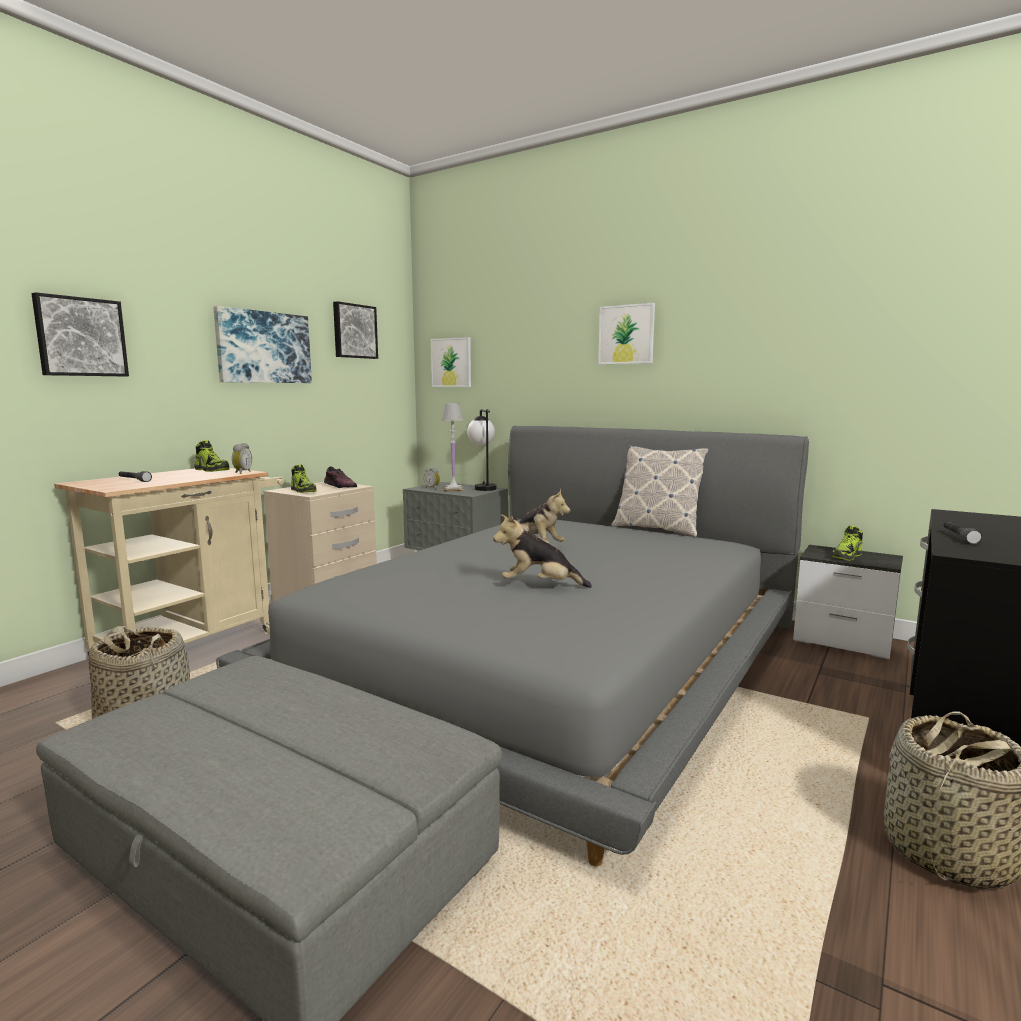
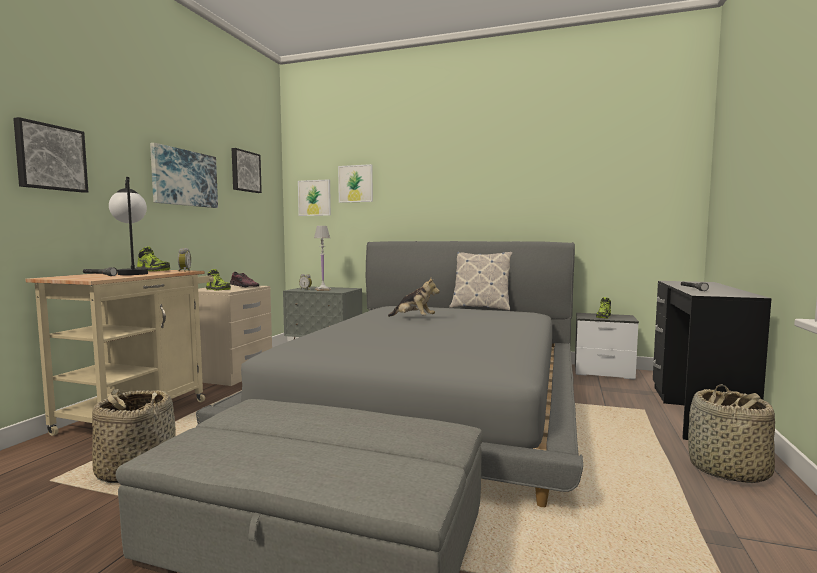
camera: 15 degrees left, 5 degrees down
table lamp [467,409,497,491] -> table lamp moved to [109,177,148,275]
plush toy [493,514,592,588] -> none
picture [598,303,655,364] -> picture moved to [338,164,373,203]

